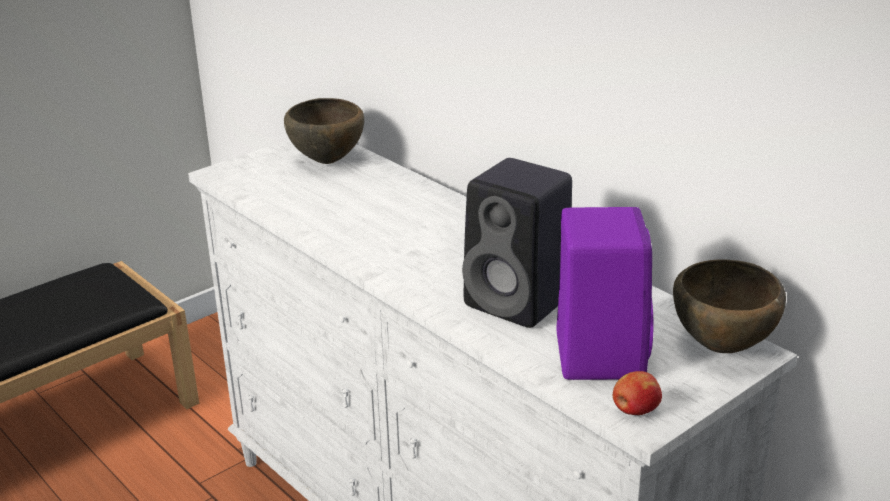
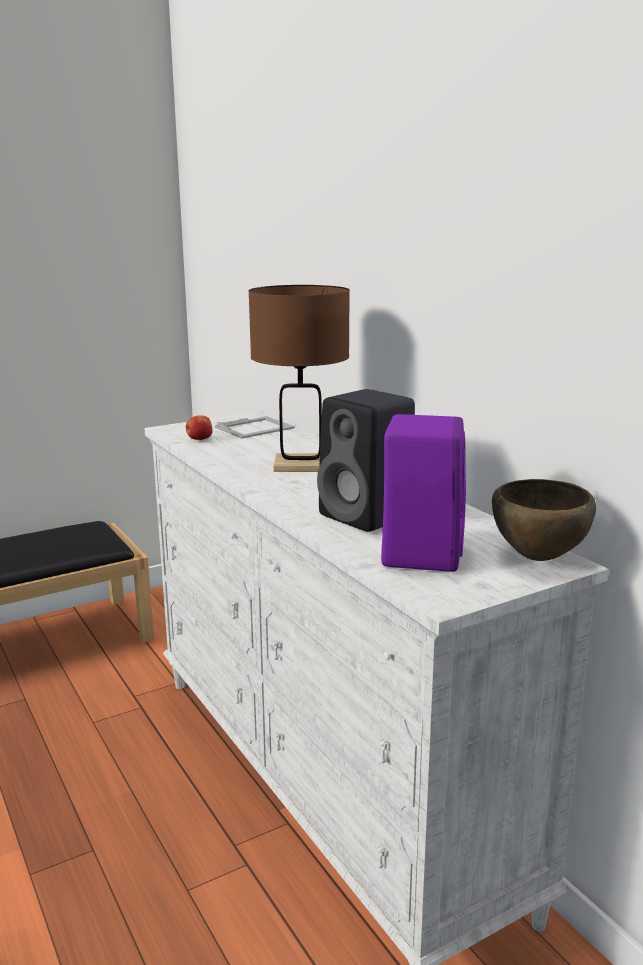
camera: 10 degrees right, 10 degrees down
brown bowl [284,98,364,164] -> picture frame [215,416,295,439]
apple [613,371,662,415] -> apple moved to [186,415,212,440]
none -> brown table lamp [249,285,350,472]

